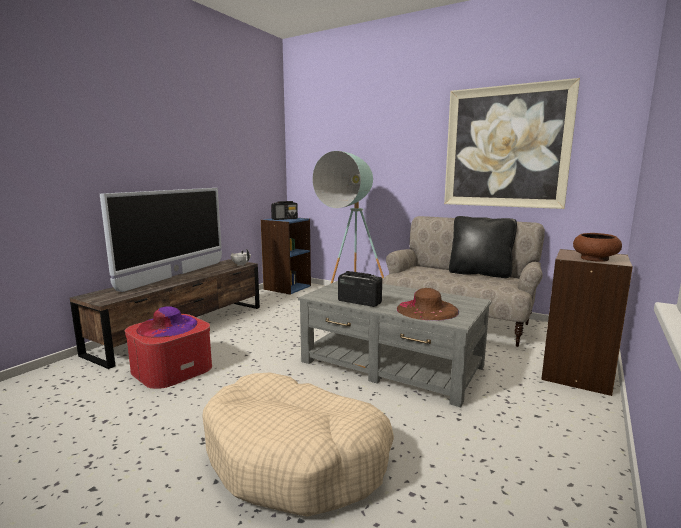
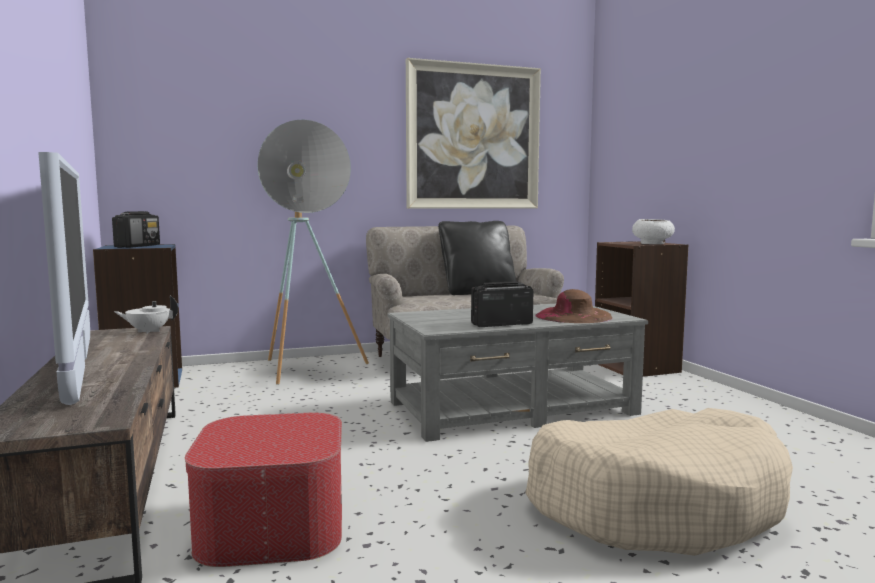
camera: 50 degrees left, 5 degrees down
purple hat [136,306,198,338] -> none
brown bowl [573,233,622,262] -> white bowl [632,219,675,244]

